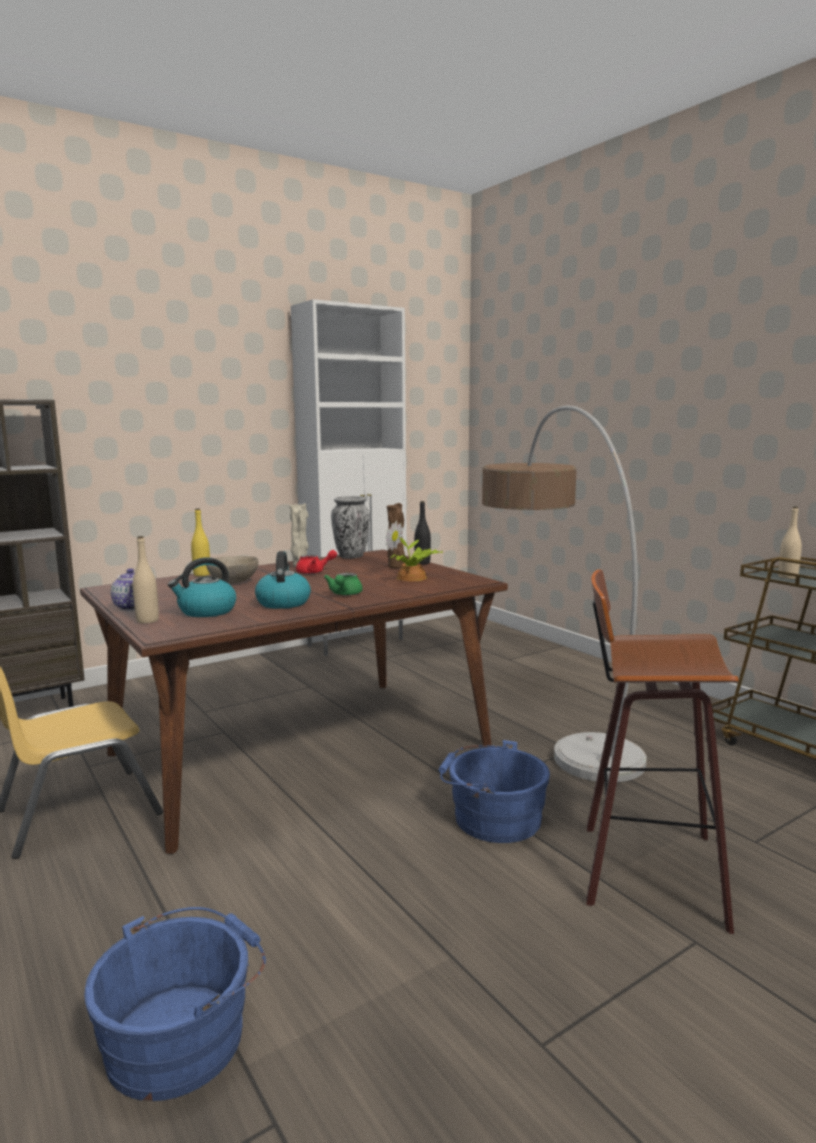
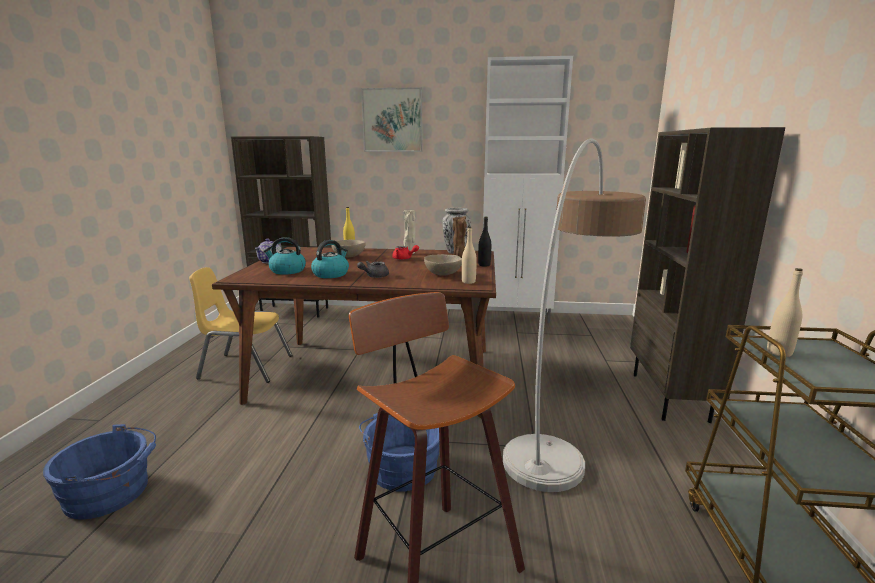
camera: 40 degrees right, 5 degrees up
beige bottle [133,536,159,624] -> beige bottle moved to [462,227,477,284]
green teapot [324,573,363,595] -> grey teapot [357,261,389,278]
potted plant [385,520,443,581] -> beige bowl [424,254,462,276]
none -> picture [361,87,423,152]
none -> brown bookcase [630,127,785,423]

